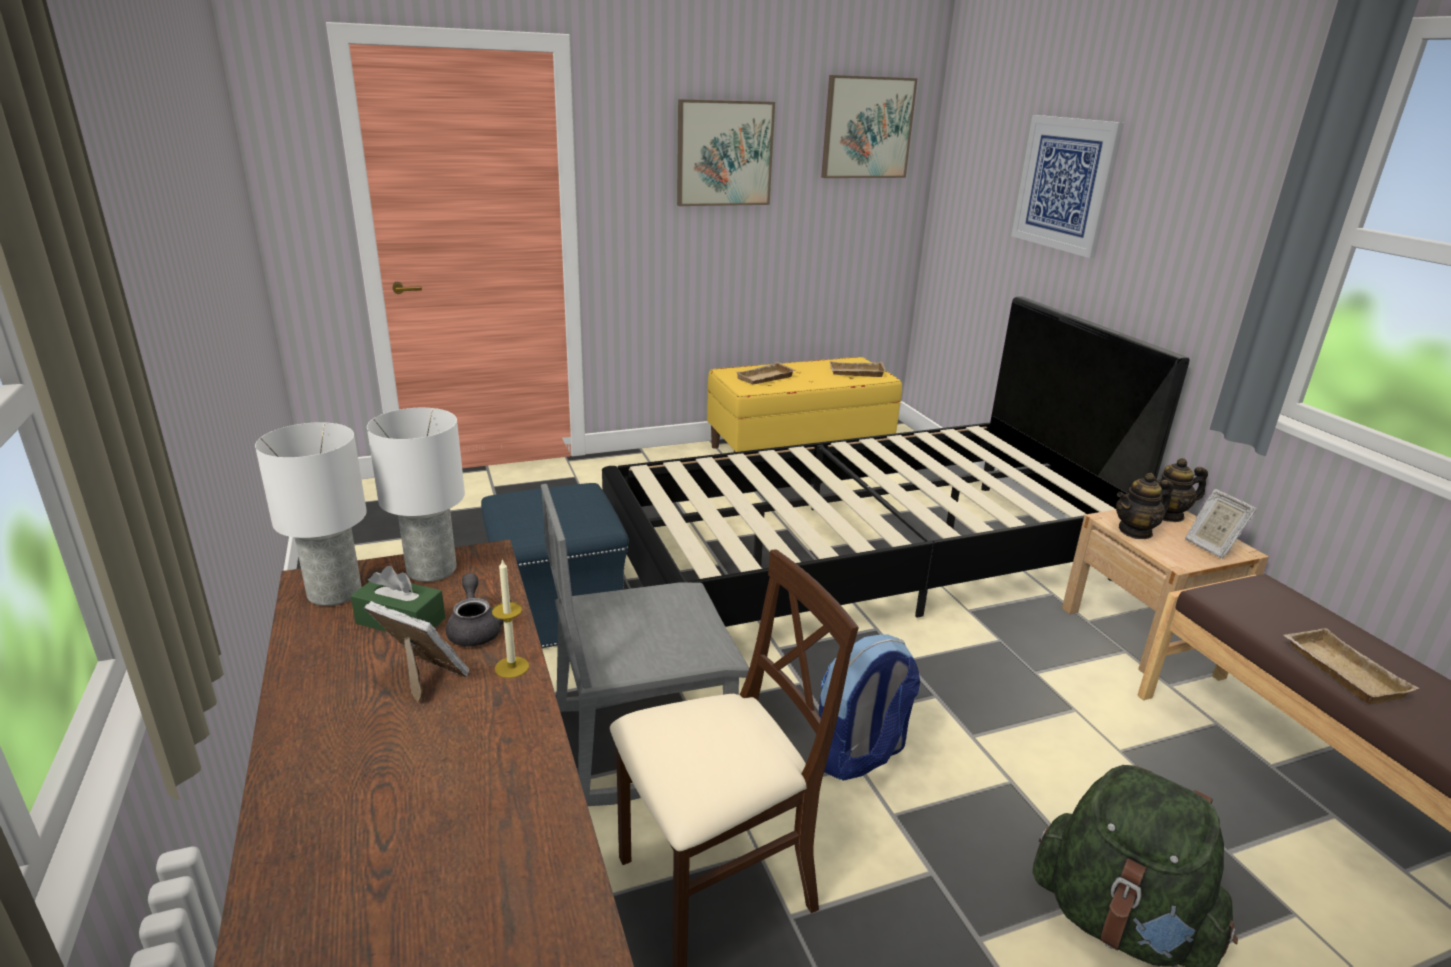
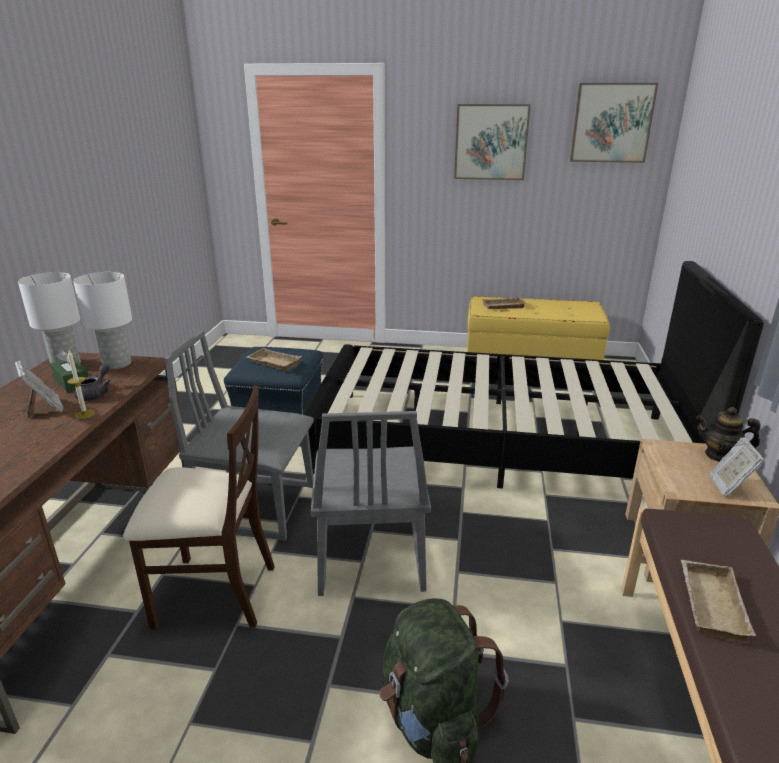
camera: 30 degrees right, 0 degrees up
backpack [819,635,920,781] -> grey chair [311,411,431,596]
beige tray [830,361,886,377] -> beige tray moved to [247,348,302,371]
picture [1011,115,1124,258] -> none
teapot [1116,473,1173,539] -> none

